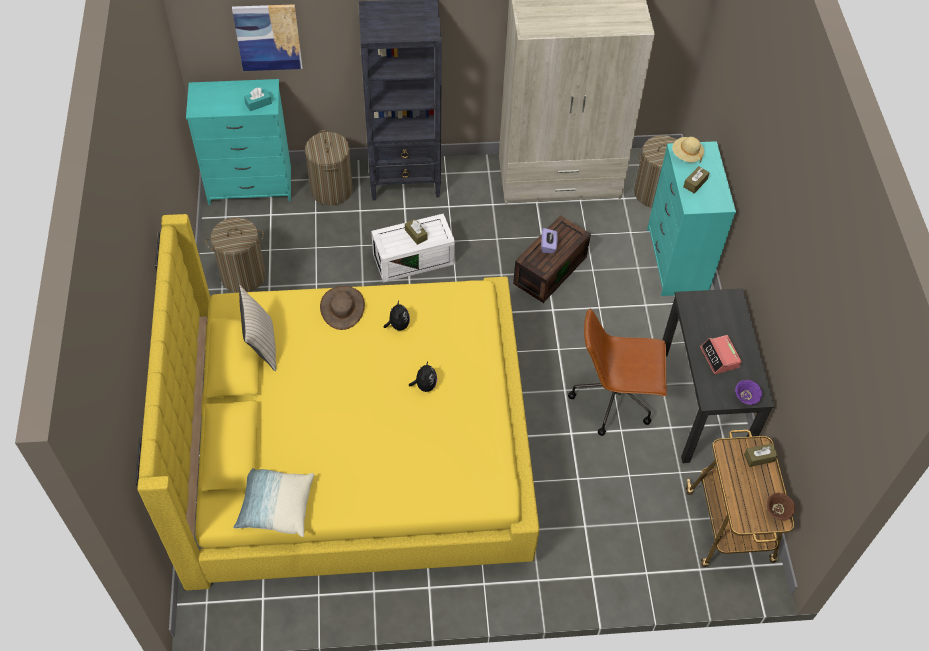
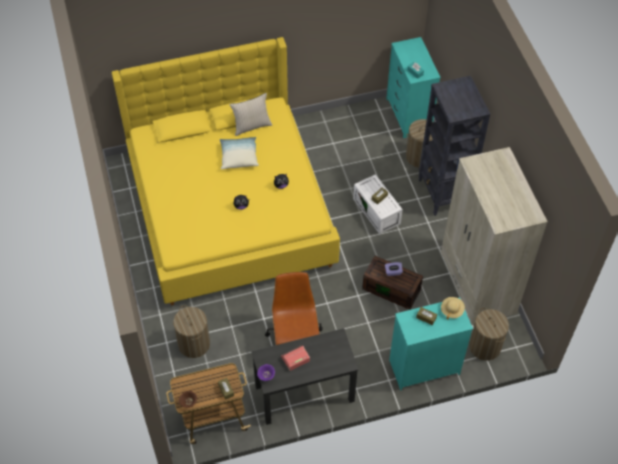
camera: 80 degrees right, 0 degrees up
laundry basket [205,217,265,293] -> laundry basket moved to [173,305,210,358]
picture [232,4,302,71] -> none
pillow [233,468,314,537] -> pillow moved to [220,137,259,169]
brown hat [320,286,365,330] -> none

